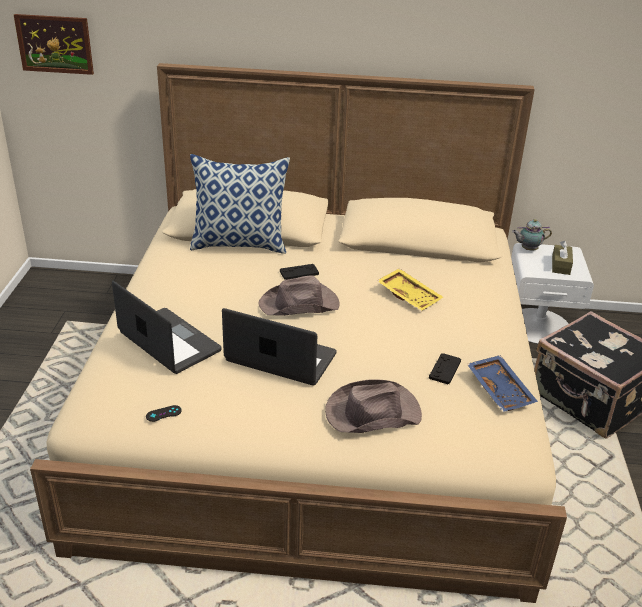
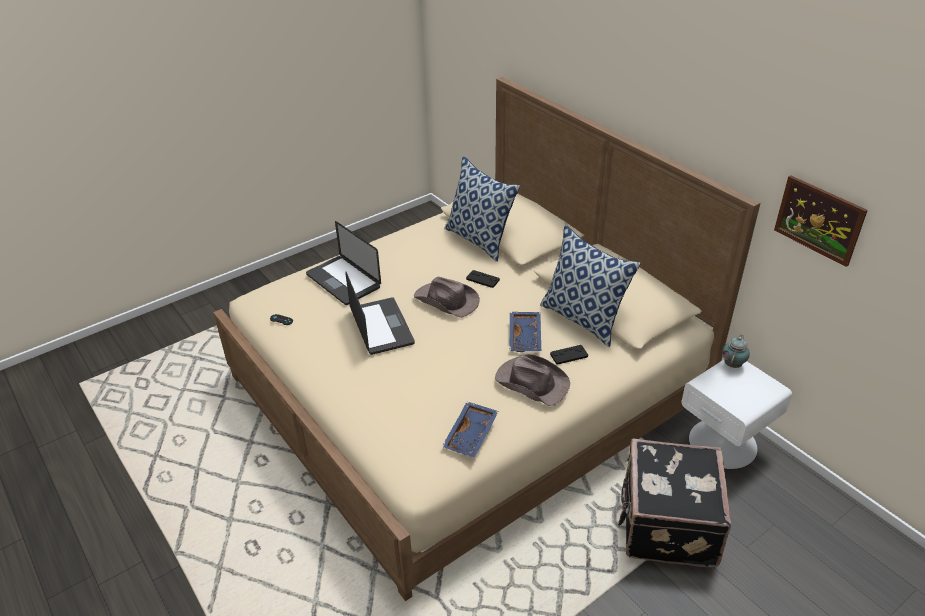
camera: 50 degrees right, 5 degrees up
picture [14,14,94,75] -> picture moved to [774,175,868,267]
laptop [112,281,222,374] -> laptop turned 135 degrees clockwise [306,221,381,305]
brown hat [325,379,422,433] -> brown hat moved to [495,354,570,406]
yellow tray [377,268,443,311] -> blue tray [510,312,541,352]
black game controller [429,353,461,384] -> black game controller moved to [550,345,588,365]
teapot [512,219,552,250] -> teapot turned 75 degrees clockwise [722,335,750,368]
brown tissue box [552,241,573,275] -> none
none -> pillow [540,225,641,347]

